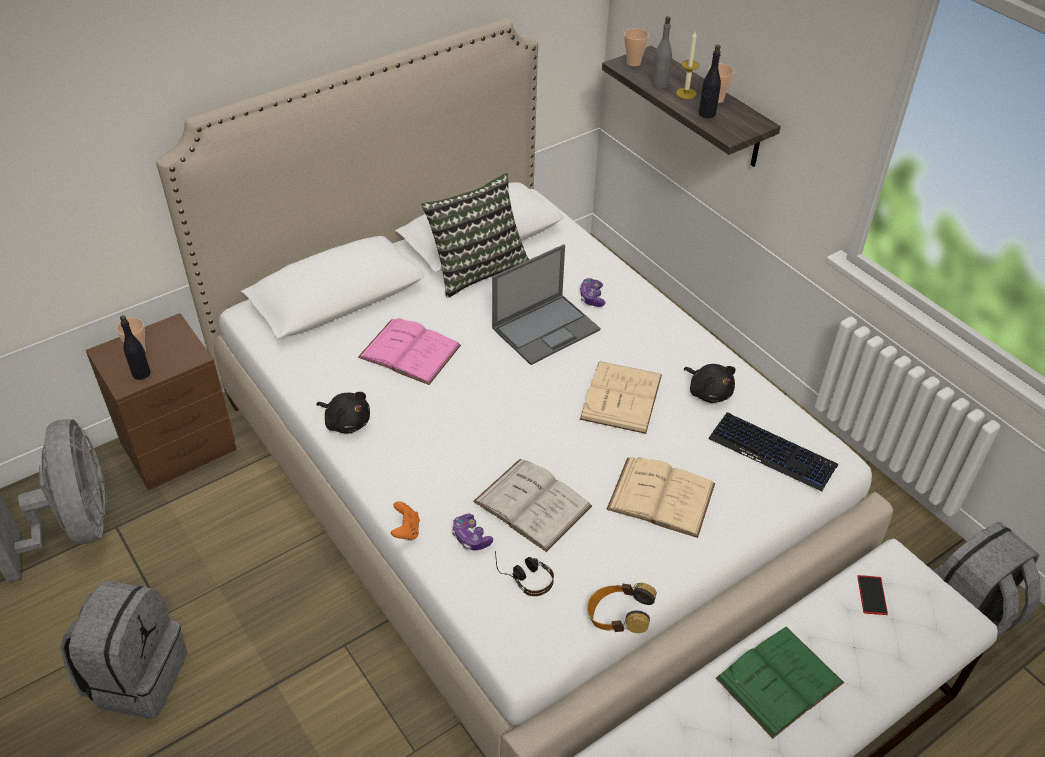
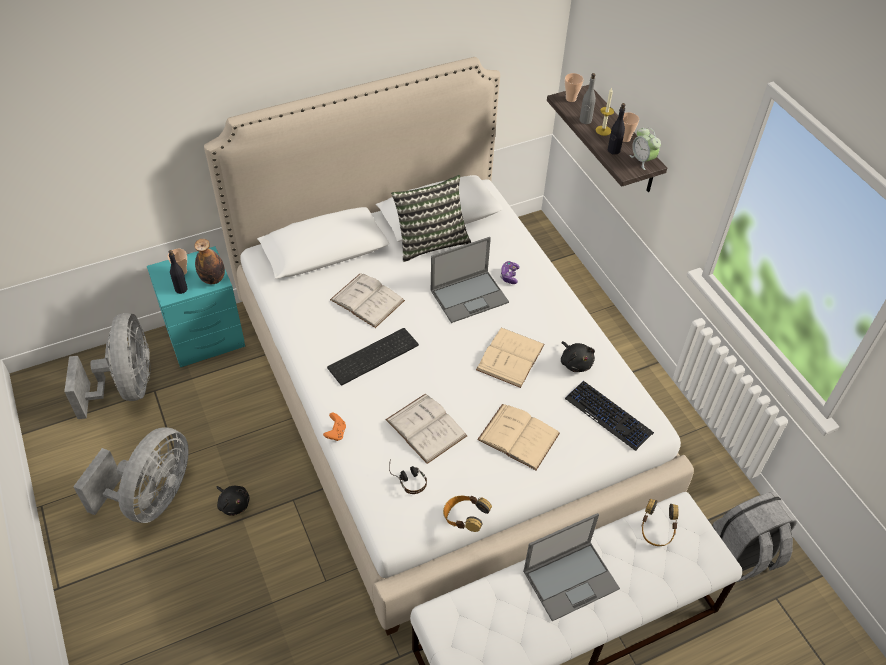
camera: 10 degrees right, 5 degrees up
grey backpack [60,580,187,719] -> grey fan [73,427,189,523]
brown nightstand [86,313,236,490] -> turquoise nightstand [147,246,245,367]
black plush toy [316,392,370,434] -> black plush toy moved to [216,486,250,516]
pink book [358,318,461,385] -> white book [330,274,405,328]
game controller [452,514,493,551] -> none
green book [716,627,844,739] -> laptop [523,513,620,621]
phone [857,575,888,615] -> headphones [641,498,679,546]
none -> bottle [194,239,225,284]
none -> keyboard [327,328,419,385]
none -> alarm clock [629,127,661,170]

